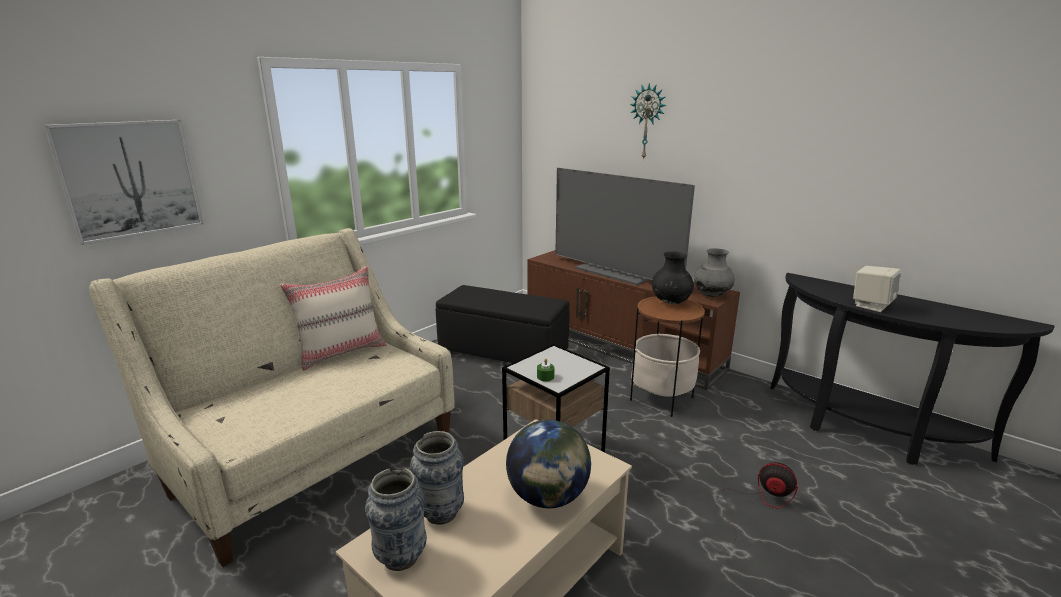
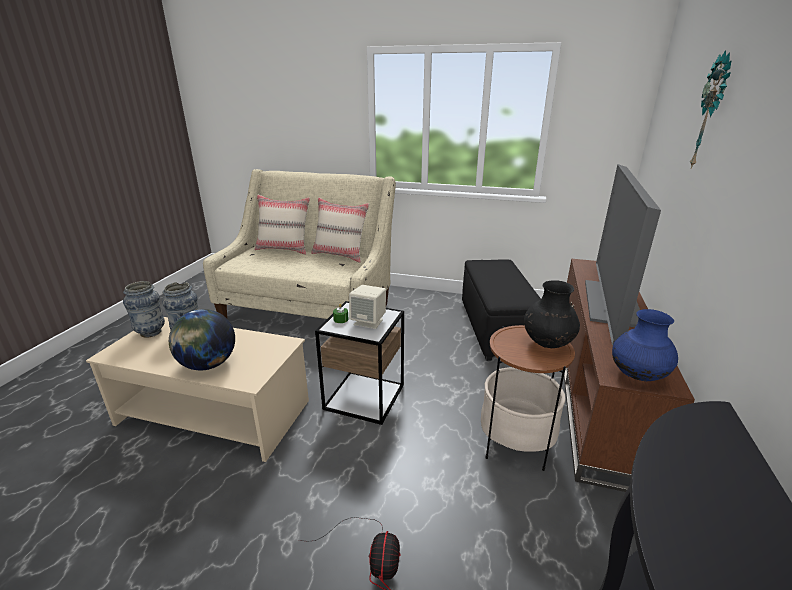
camera: 65 degrees right, 5 degrees up
picture [43,120,204,245] -> none
grey vase [694,248,735,297] -> blue vase [612,309,678,381]
beige speaker [853,266,901,312] -> beige speaker moved to [349,285,386,329]
none -> beige pillow [255,195,310,255]

